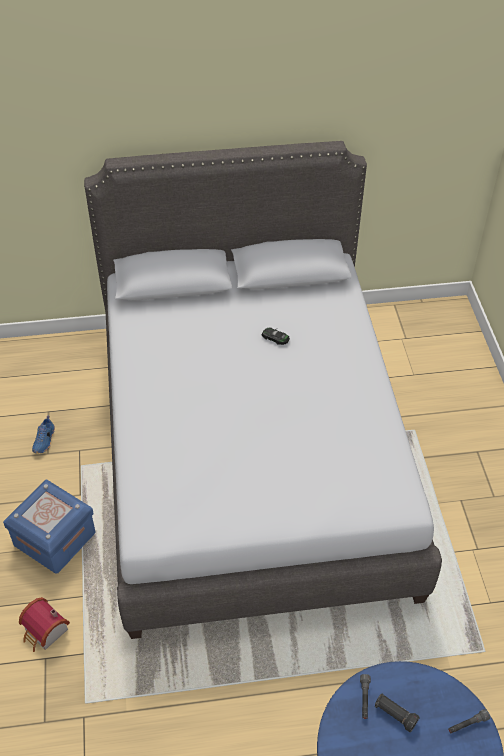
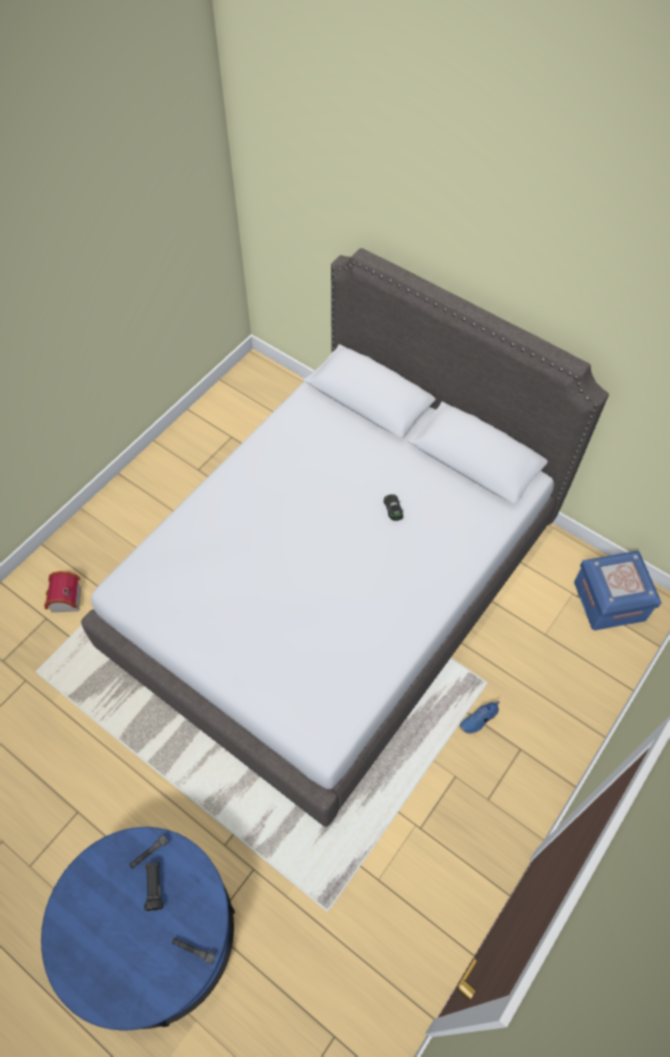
camera: 45 degrees right, 10 degrees up
blue storage box [3,479,96,574] -> blue storage box moved to [574,551,662,631]
blue shoe [32,415,55,453] -> blue shoe moved to [460,701,500,734]

